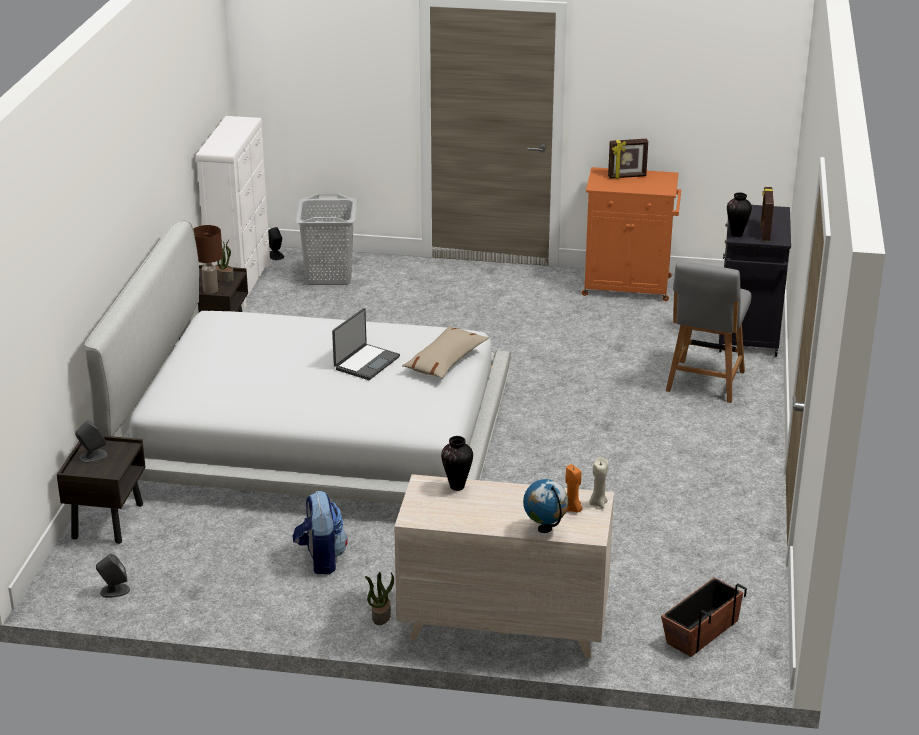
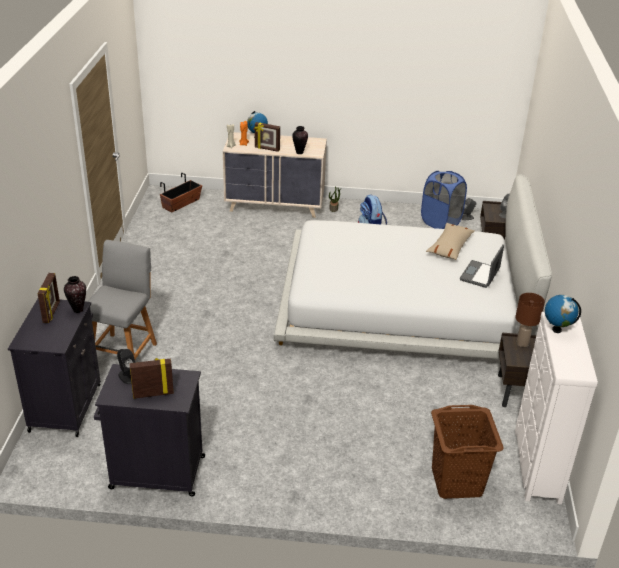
camera: 175 degrees right, 5 degrees up
potted plant [215,240,234,282] -> none
black speaker [268,227,284,260] -> black speaker moved to [117,349,136,384]
grey laundry basket [295,194,357,285] -> brown laundry basket [431,405,504,499]
laptop [332,308,400,380] -> laptop moved to [460,244,504,288]
beige pillow [402,327,489,379] -> beige pillow moved to [426,223,475,260]
orange cabinet [582,167,681,301] -> black cabinet [94,364,205,497]
none -> picture frame [254,122,280,152]
none -> blue laundry basket [421,171,467,229]
none -> globe [545,295,581,333]

